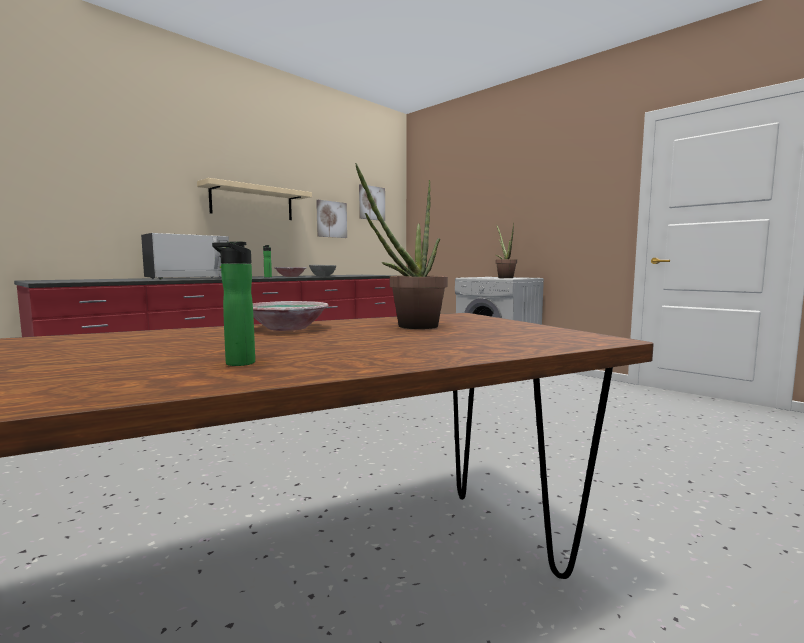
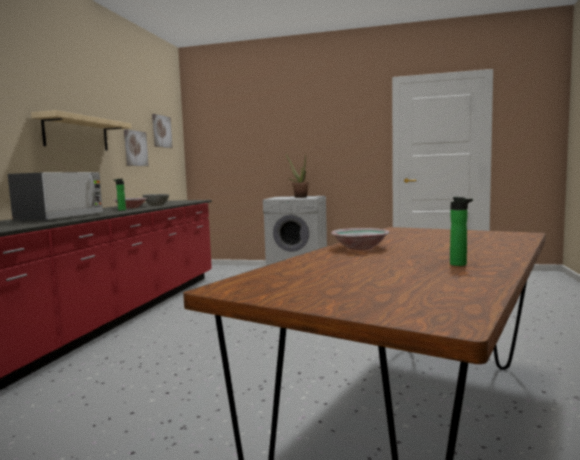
camera: 30 degrees left, 0 degrees up
potted plant [355,163,448,329] -> none

